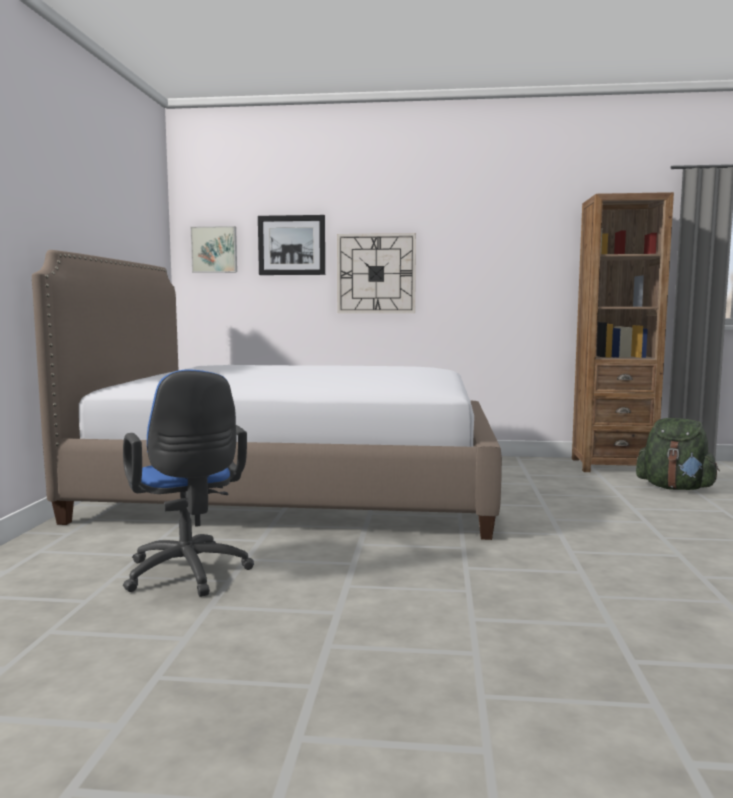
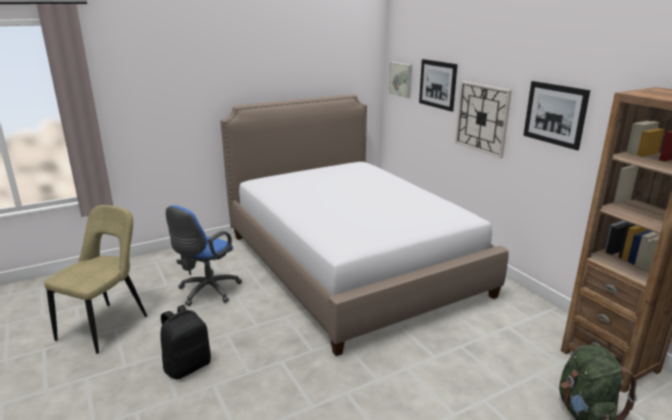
camera: 55 degrees right, 15 degrees up
none -> beige chair [44,205,147,354]
none -> black backpack [160,305,211,379]
none -> picture [523,81,590,150]

